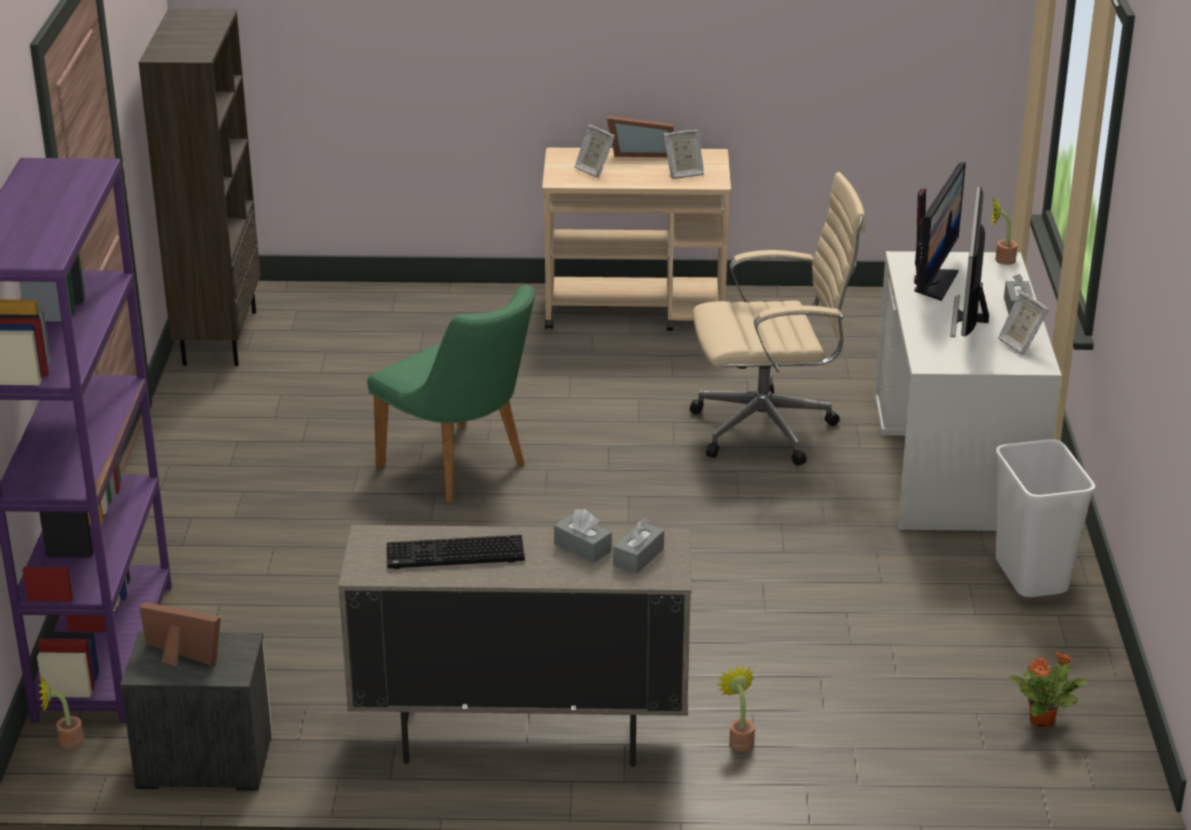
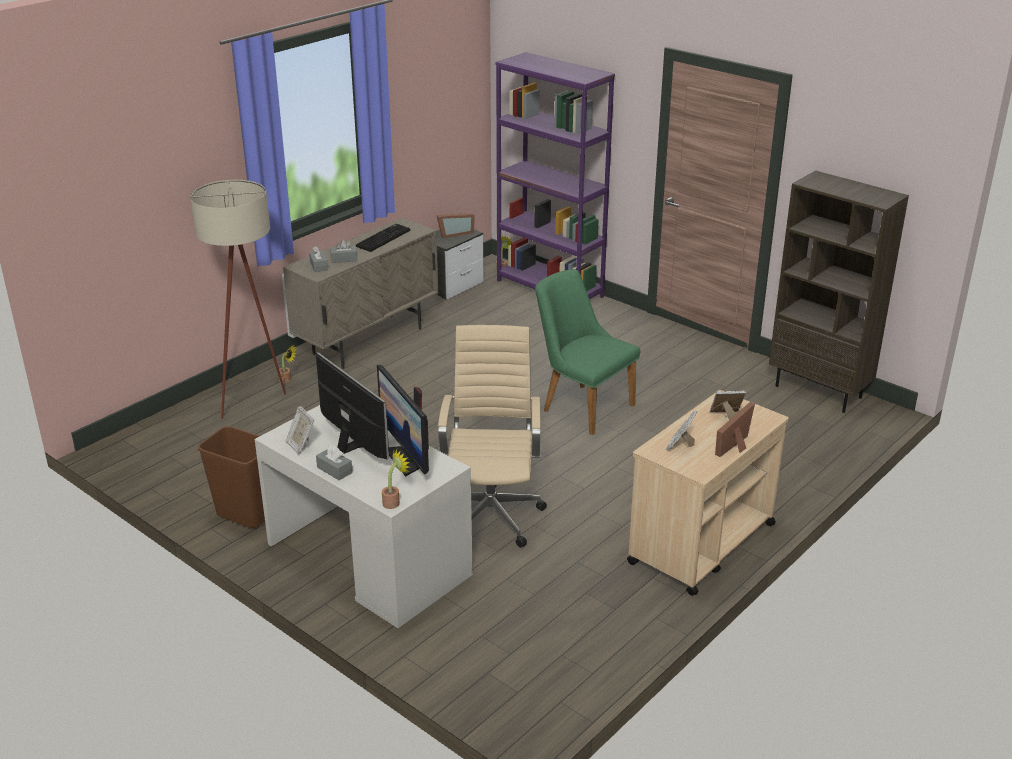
camera: 130 degrees right, 0 degrees up
green chair [367,285,535,503] -> green chair turned 45 degrees clockwise [535,269,640,435]
beige office chair [690,172,866,466] -> beige office chair turned 150 degrees clockwise [438,325,547,548]
white trash can [996,439,1095,597] -> brown trash can [198,426,265,528]
picture frame [998,291,1049,355] -> picture frame turned 135 degrees counterclockwise [286,406,314,454]
potted plant [1010,651,1088,728] -> none
none -> beige floor lamp [190,180,286,419]

